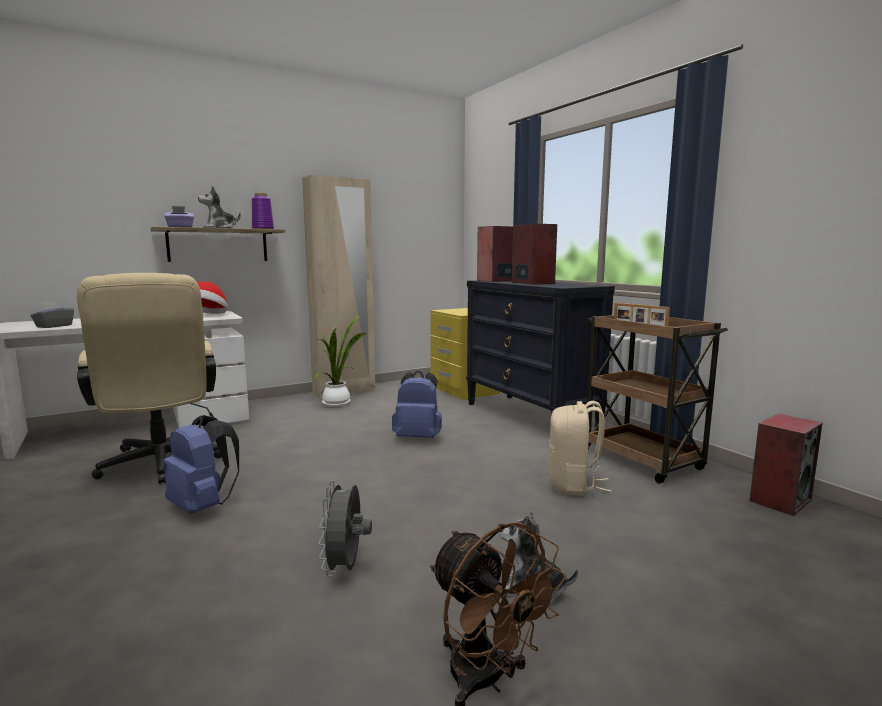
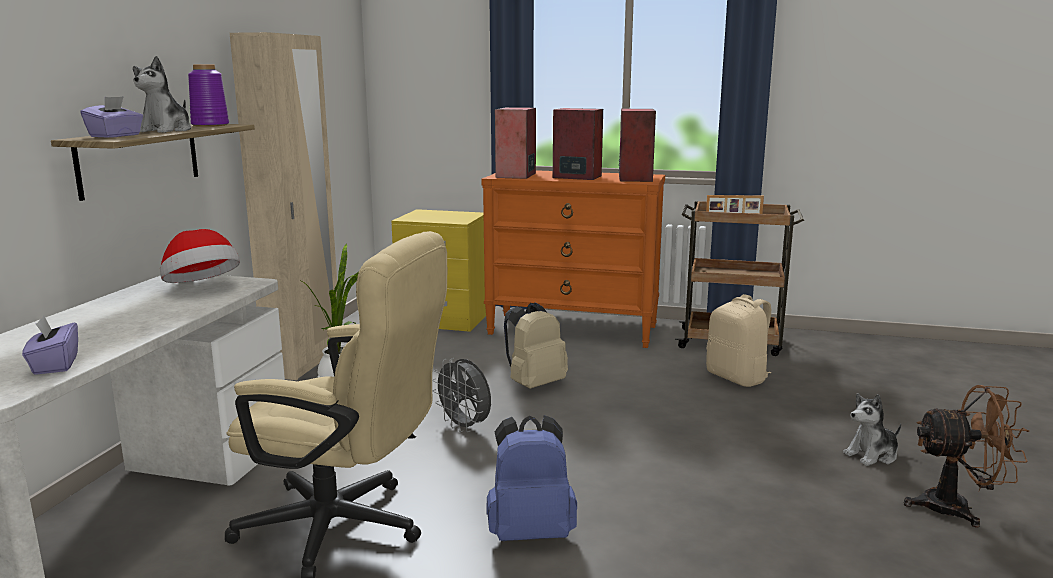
camera: 45 degrees left, 5 degrees up
grey tissue box [31,301,74,328] -> purple tissue box [22,315,78,375]
grey fan [318,479,372,576] -> grey fan moved to [432,358,491,432]
blue backpack [392,370,442,438] -> beige backpack [504,303,568,389]
black dresser [466,280,615,431] -> orange dresser [481,170,665,348]
speaker [749,413,823,516] -> speaker moved to [619,109,656,182]

